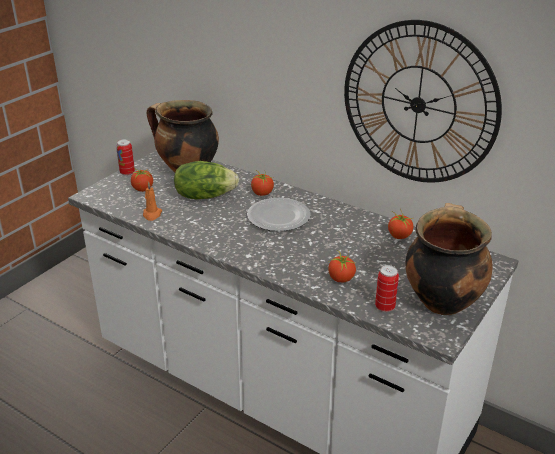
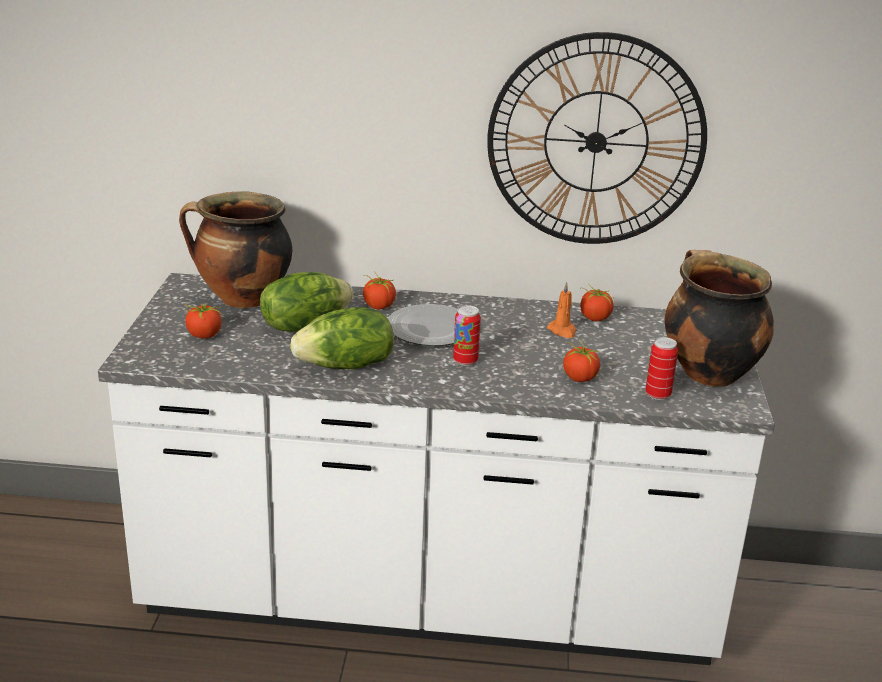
camera: 30 degrees left, 5 degrees down
can [116,139,135,176] -> can moved to [453,305,481,366]
orange candle [143,181,162,221] -> orange candle moved to [547,282,576,338]
none -> lettuce [290,307,394,369]

